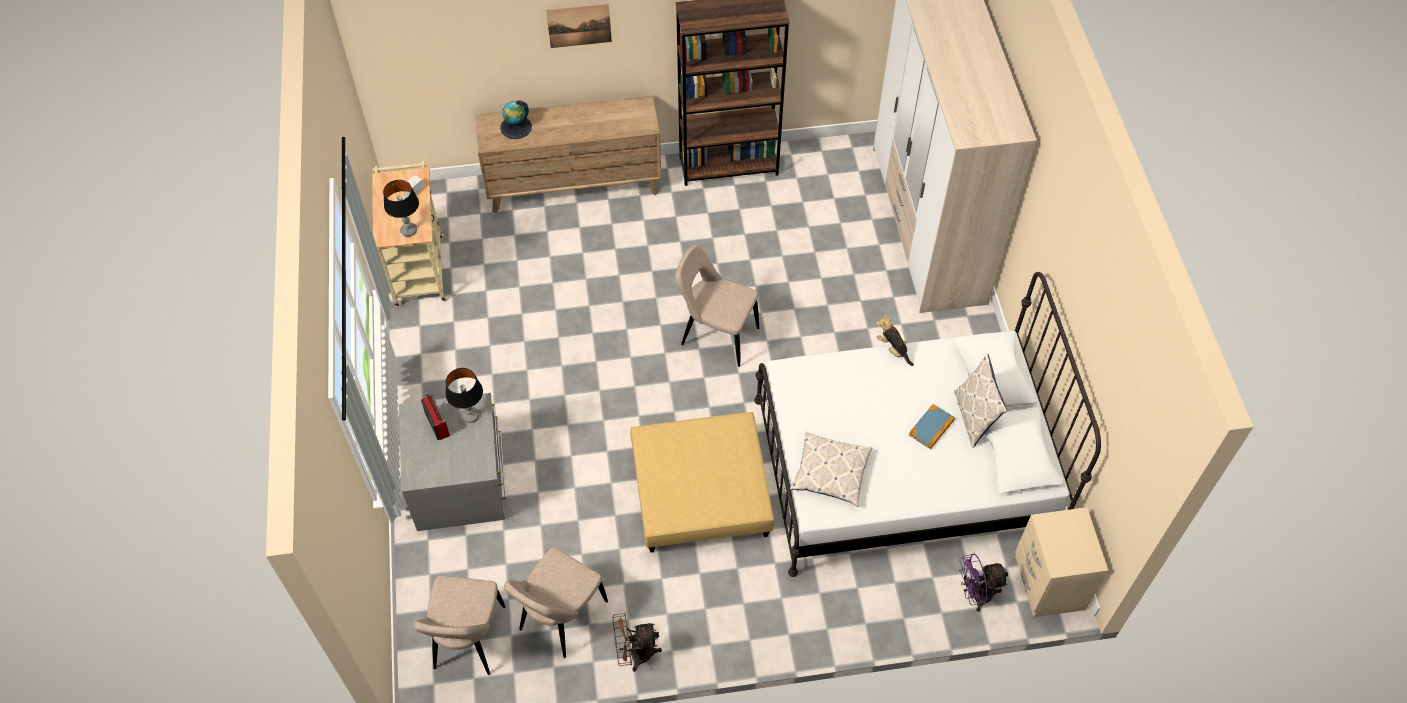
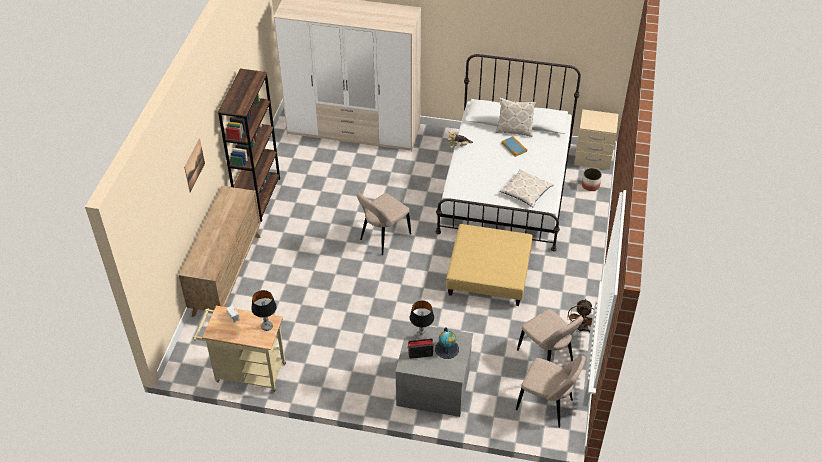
camera: 70 degrees left, 10 degrees down
globe [500,100,532,139] -> globe moved to [435,327,459,359]
purple fan [959,554,1008,612] -> planter [582,168,602,191]

